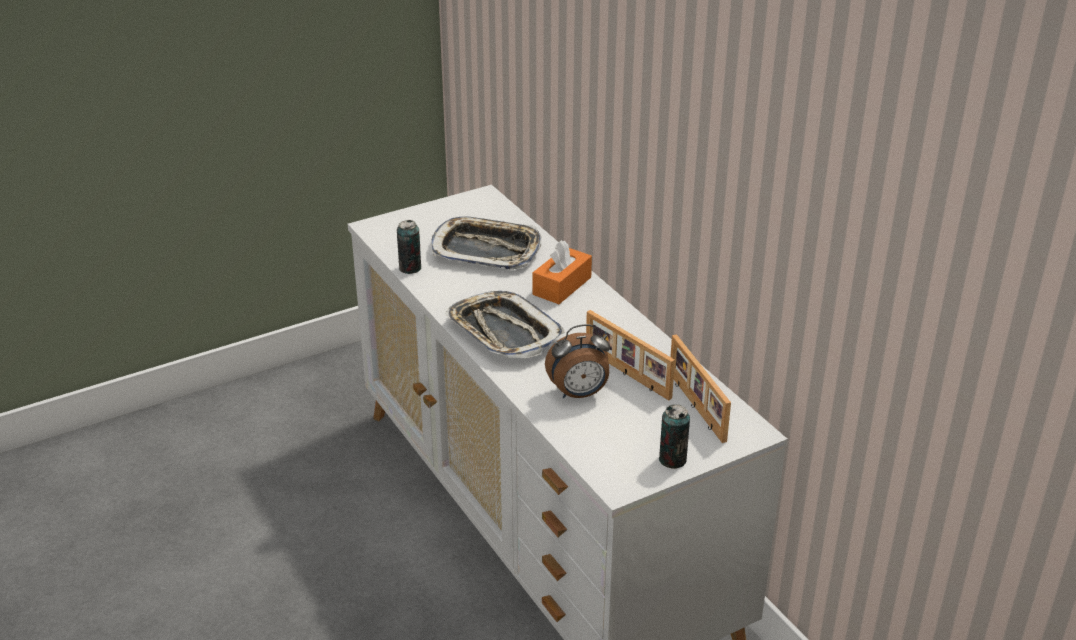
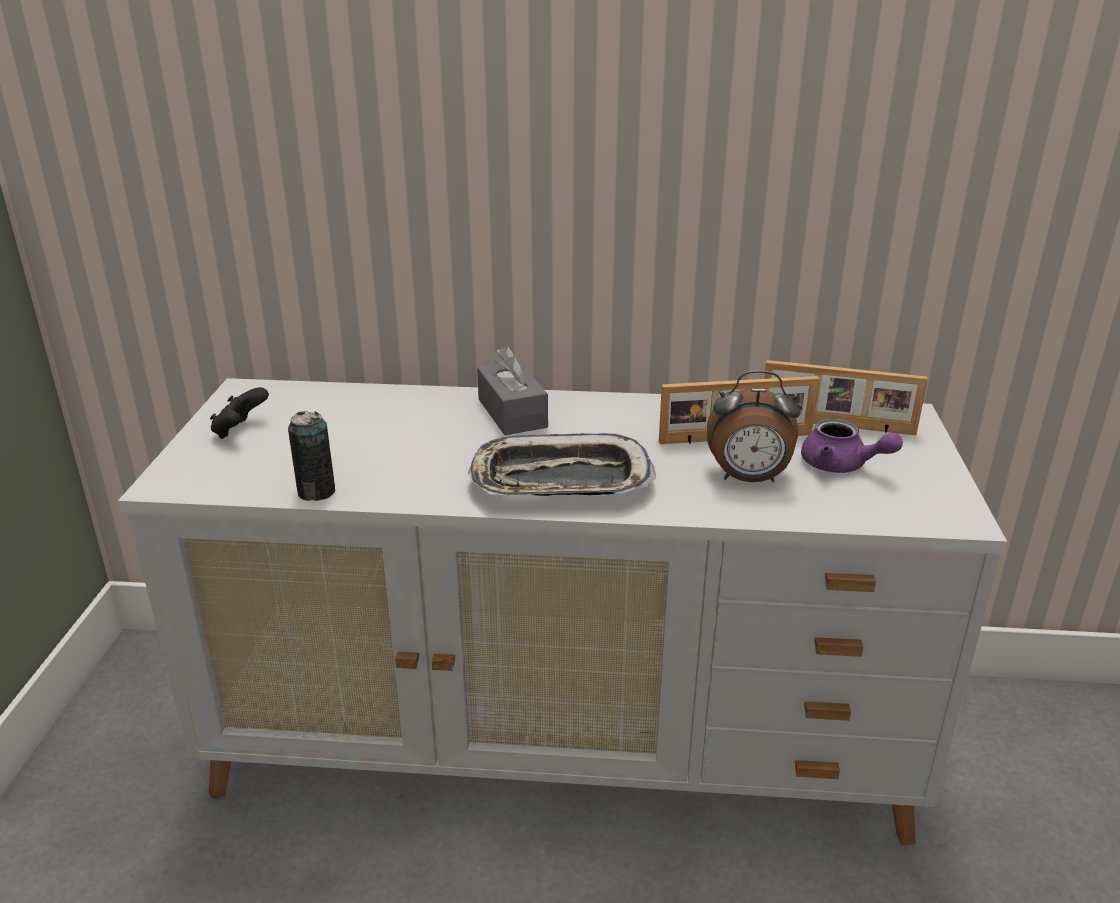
camera: 55 degrees left, 5 degrees down
tray [431,217,542,270] -> none
orange tissue box [532,240,592,304] -> grey tissue box [477,346,548,435]
alarm clock [545,324,610,398] -> alarm clock turned 75 degrees clockwise [707,370,801,482]
can [659,404,690,469] -> none
none -> black game controller [210,387,269,439]
none -> purple teapot [801,419,903,473]

